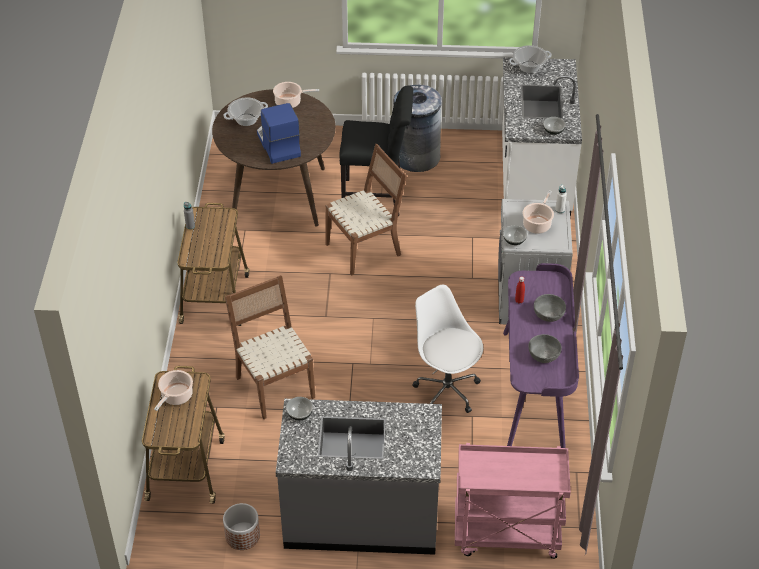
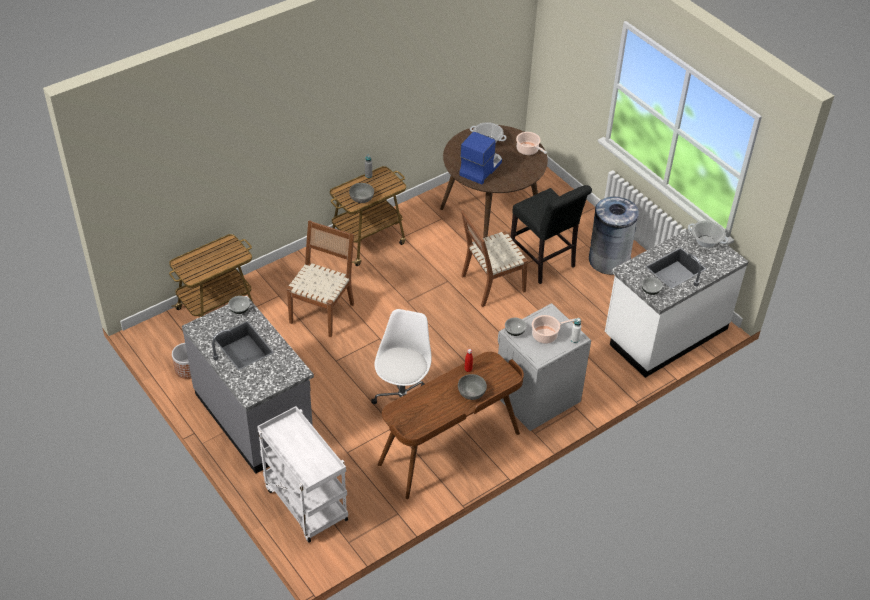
camera: 50 degrees right, 0 degrees up
cooking pot [154,370,193,411] -> none
chair [325,144,407,276] -> chair turned 135 degrees clockwise [461,210,528,307]
pink cart [455,443,571,559] -> white cart [257,406,348,543]
purple desk [503,263,579,448] -> brown desk [378,352,524,499]
grey bowl [528,334,562,363] -> grey bowl moved to [349,183,374,203]

